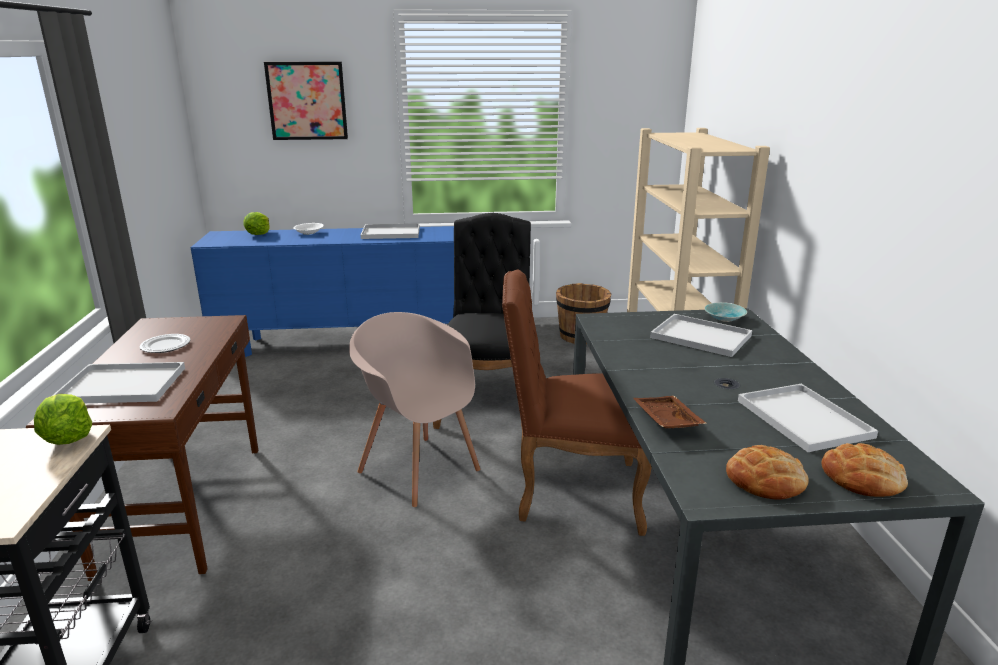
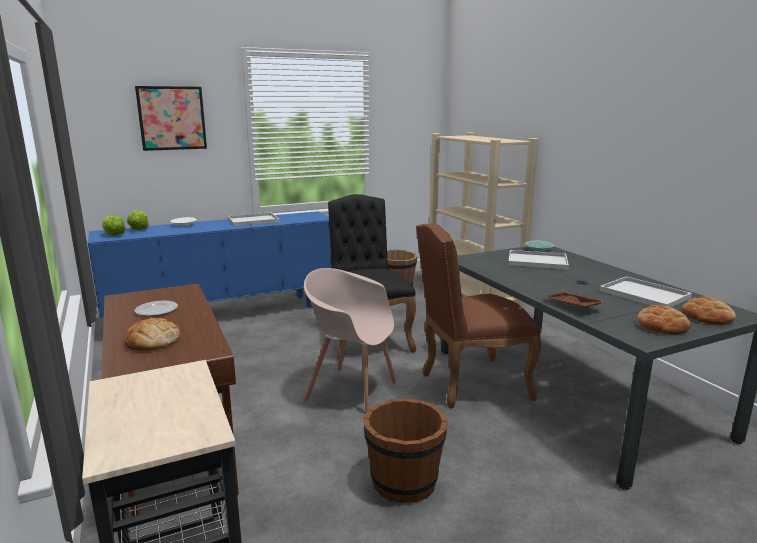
camera: 20 degrees left, 5 degrees down
lettuce [34,394,92,445] -> lettuce moved to [102,215,126,236]
white tray [52,362,185,403] -> bread [124,318,181,351]
none -> brown bucket [363,399,448,503]

